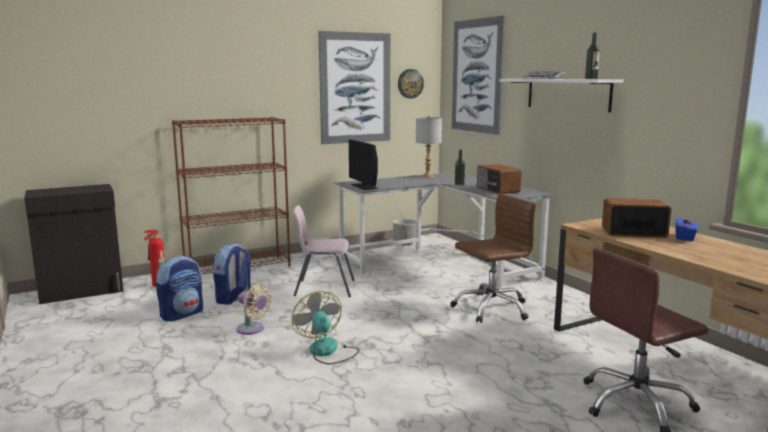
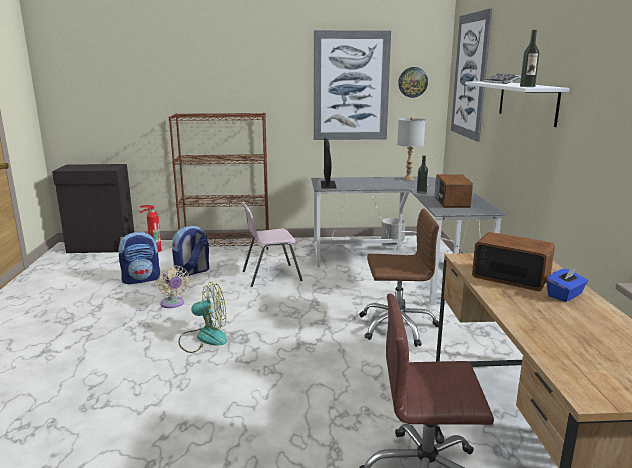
camera: 25 degrees right, 5 degrees up
fan [292,291,359,364] -> fan turned 90 degrees clockwise [179,282,228,353]
pink chair [293,205,355,297] -> pink chair turned 45 degrees counterclockwise [242,202,303,287]

